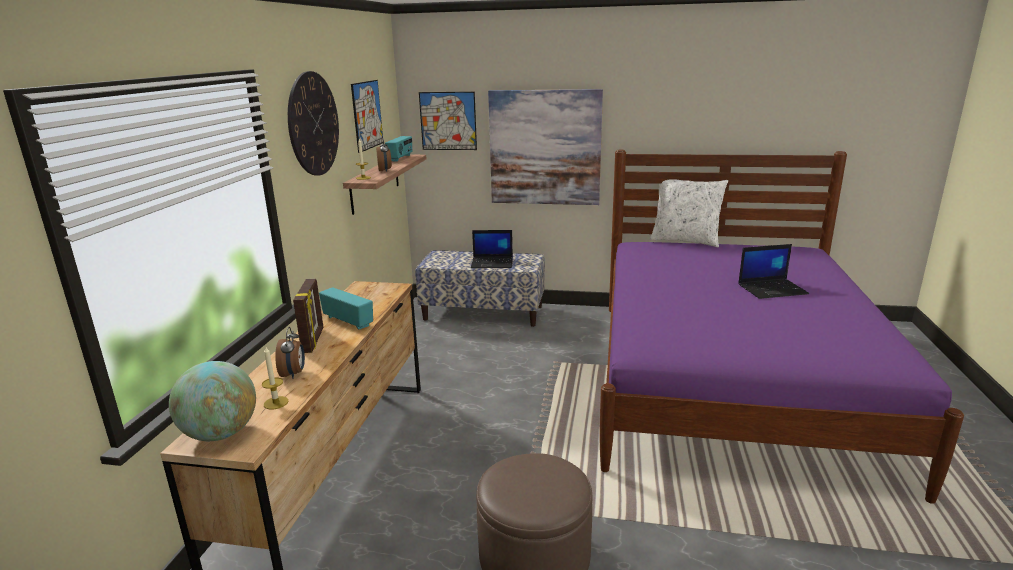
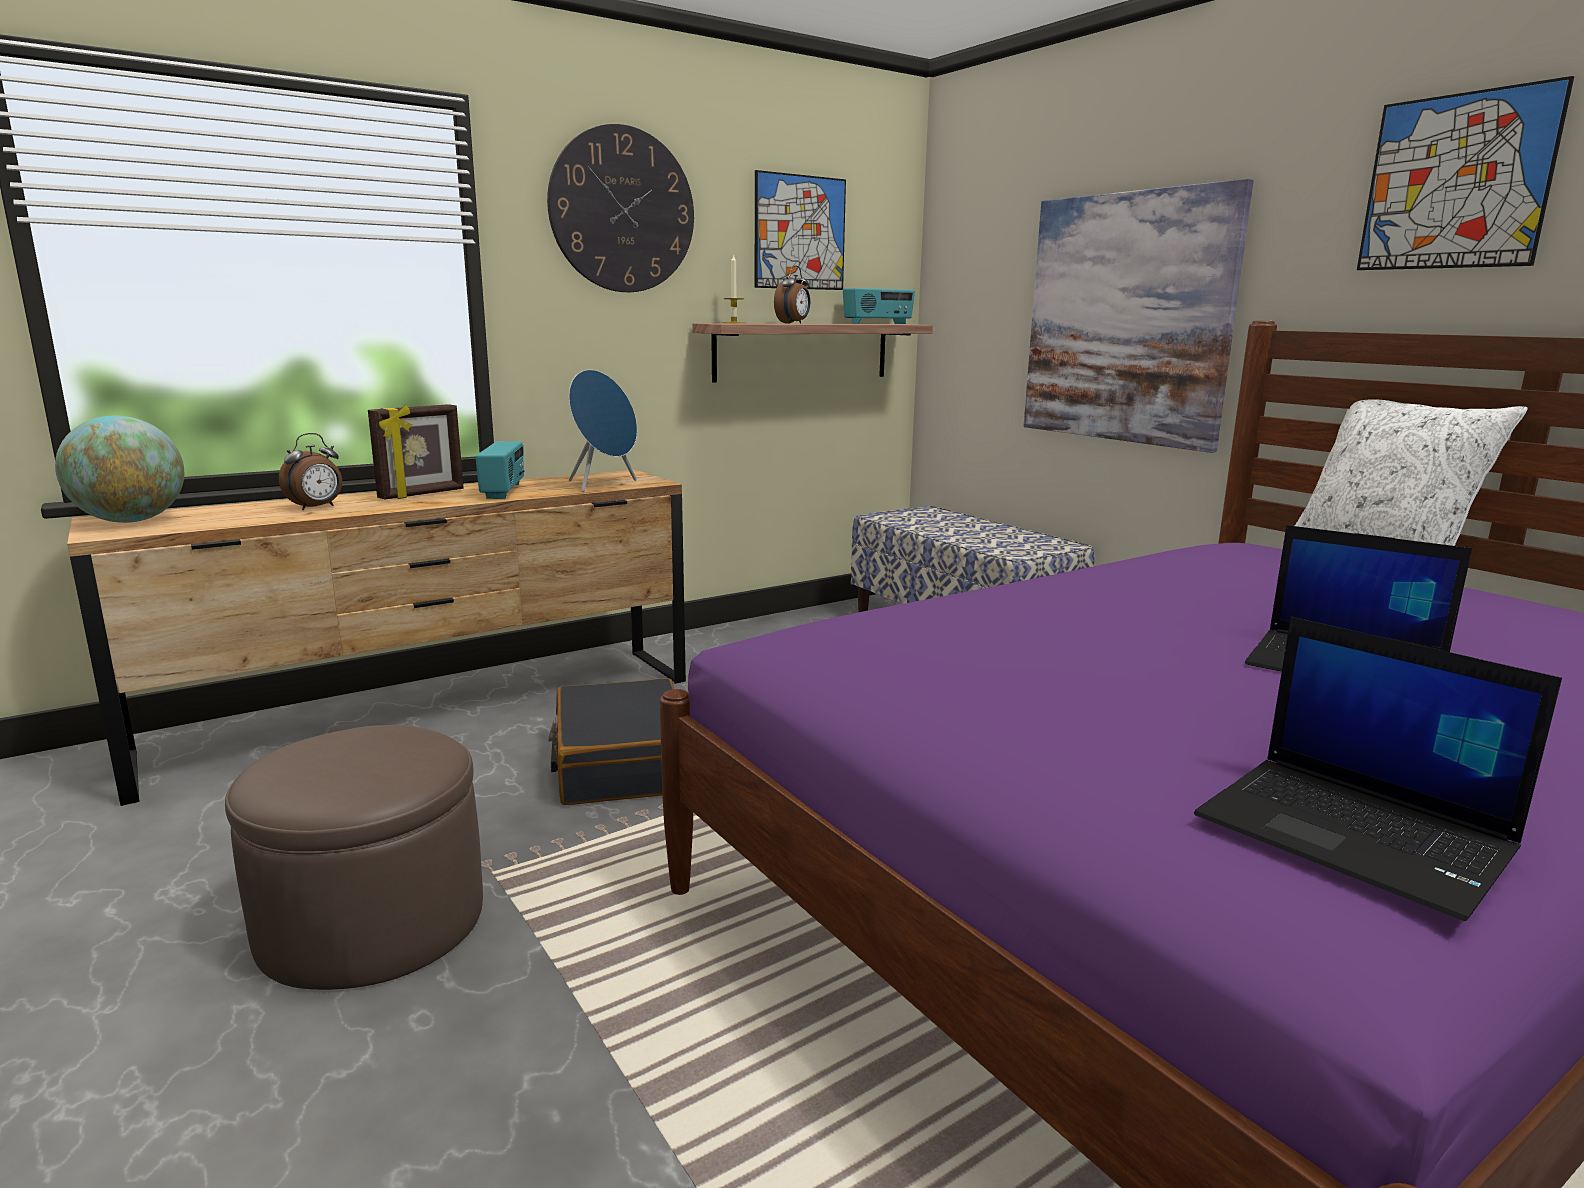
camera: 45 degrees right, 5 degrees down
candle [262,347,288,409] -> none
picture [419,92,477,150] -> picture moved to [1357,76,1574,270]
laptop [471,230,513,268] -> laptop moved to [1194,617,1562,921]
none -> black suitcase [548,678,674,805]
none -> blue speaker [569,370,637,492]

